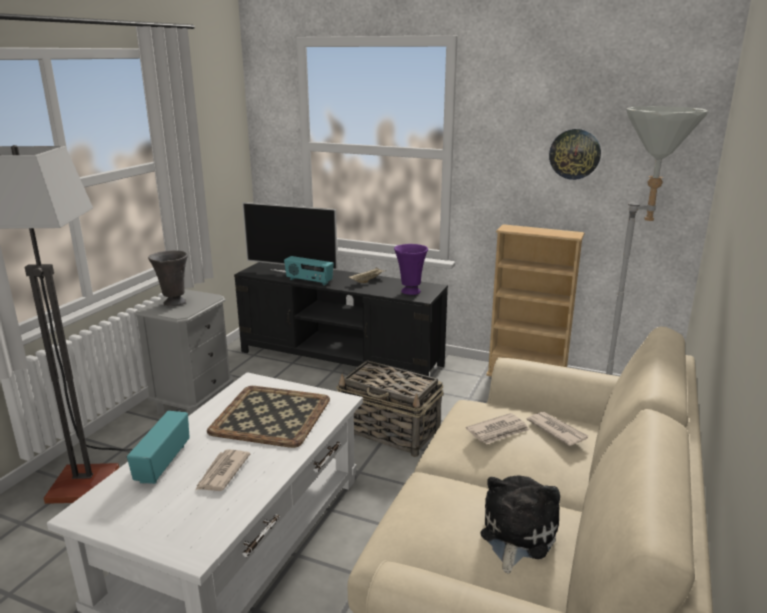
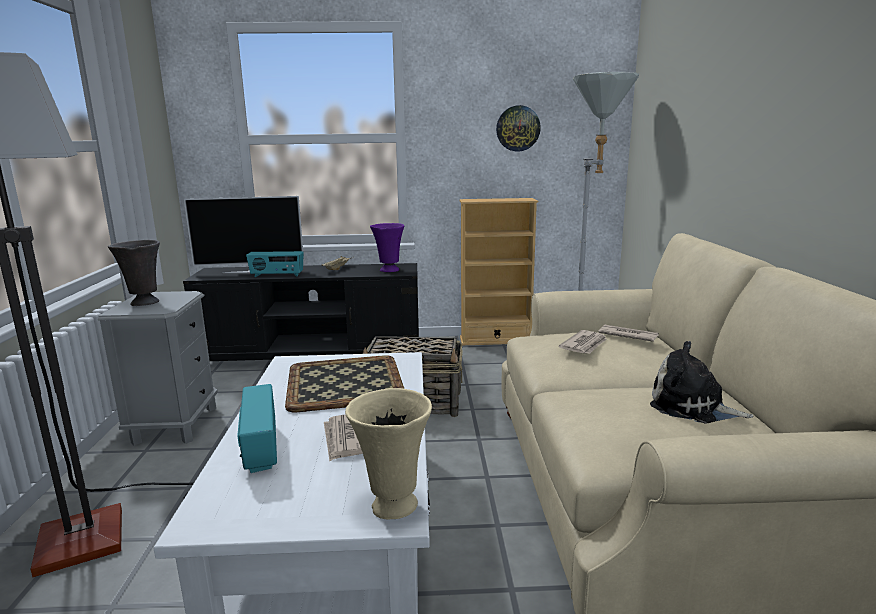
camera: 25 degrees left, 5 degrees down
plush toy [481,475,560,574] -> plush toy turned 60 degrees counterclockwise [650,341,754,423]
none -> beige vase [345,388,432,519]

